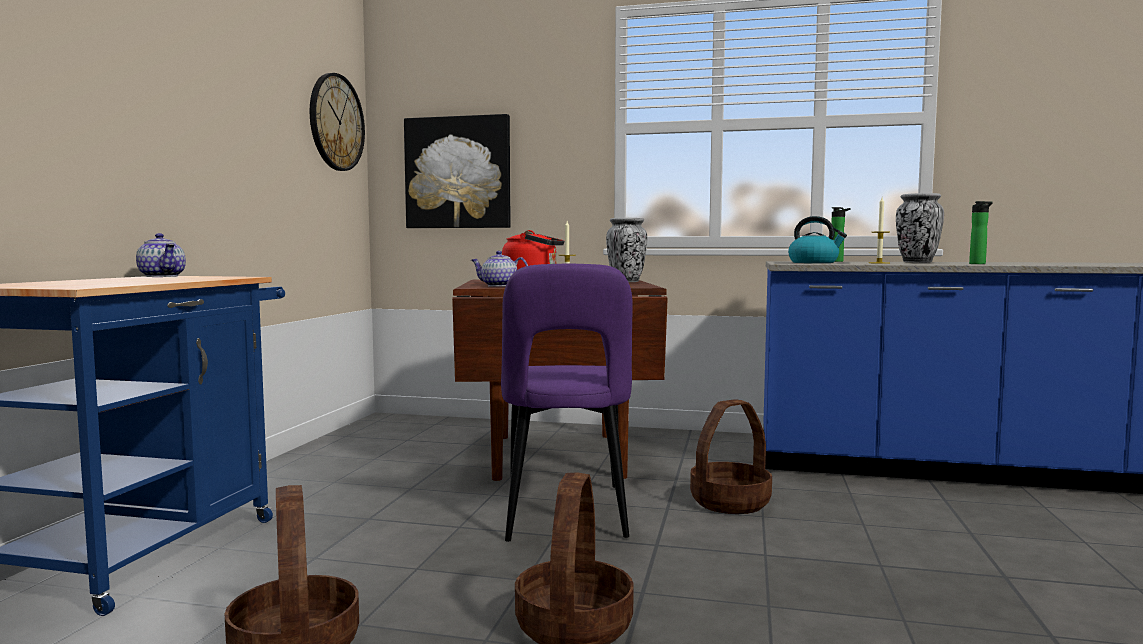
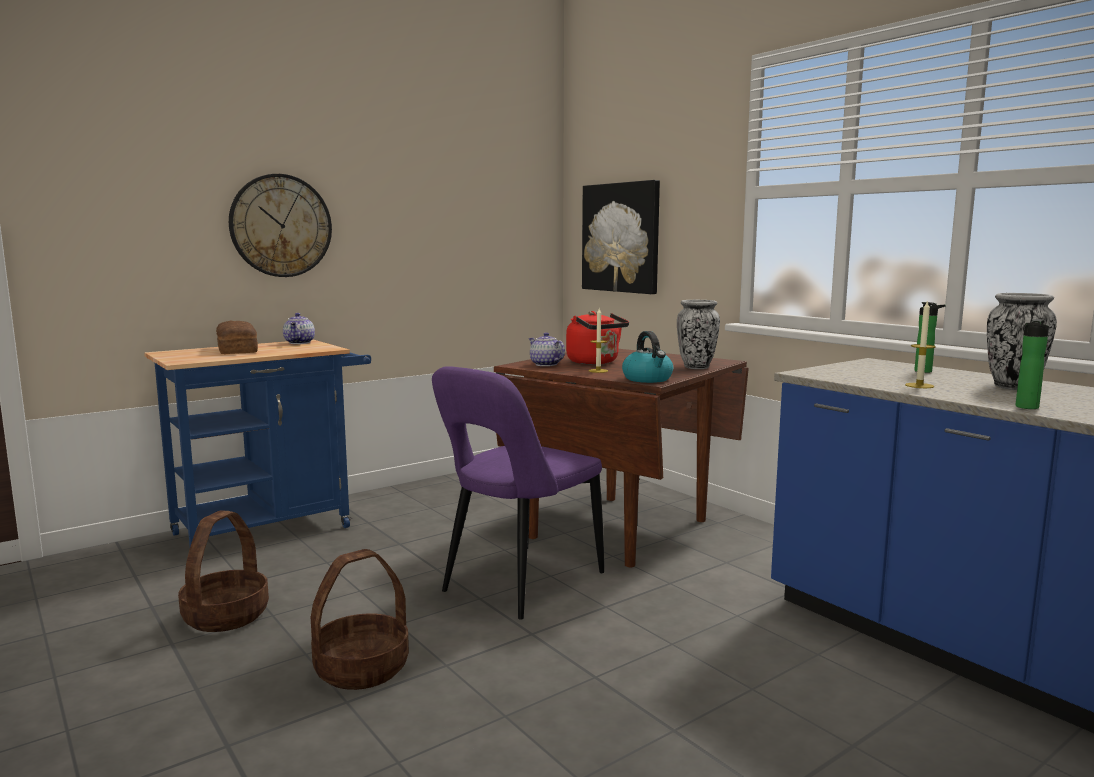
camera: 40 degrees right, 5 degrees up
wall clock [310,73,365,171] -> wall clock moved to [229,174,332,277]
basket [690,399,772,514] -> none
kettle [788,216,847,263] -> kettle moved to [622,331,673,383]
none -> bread [216,320,258,354]

